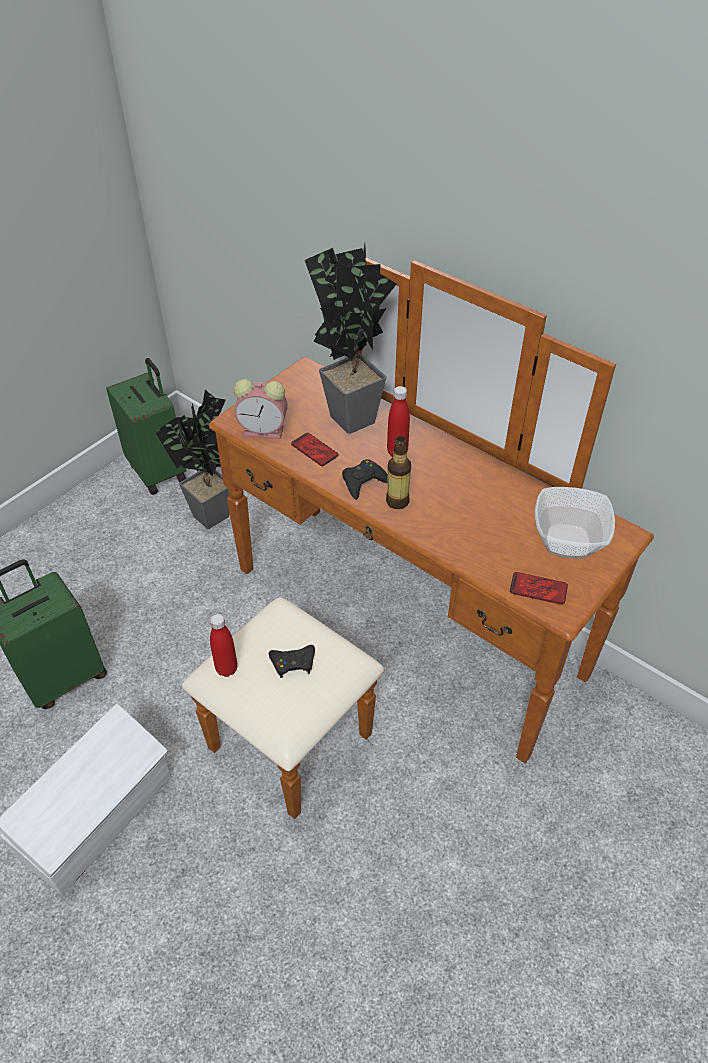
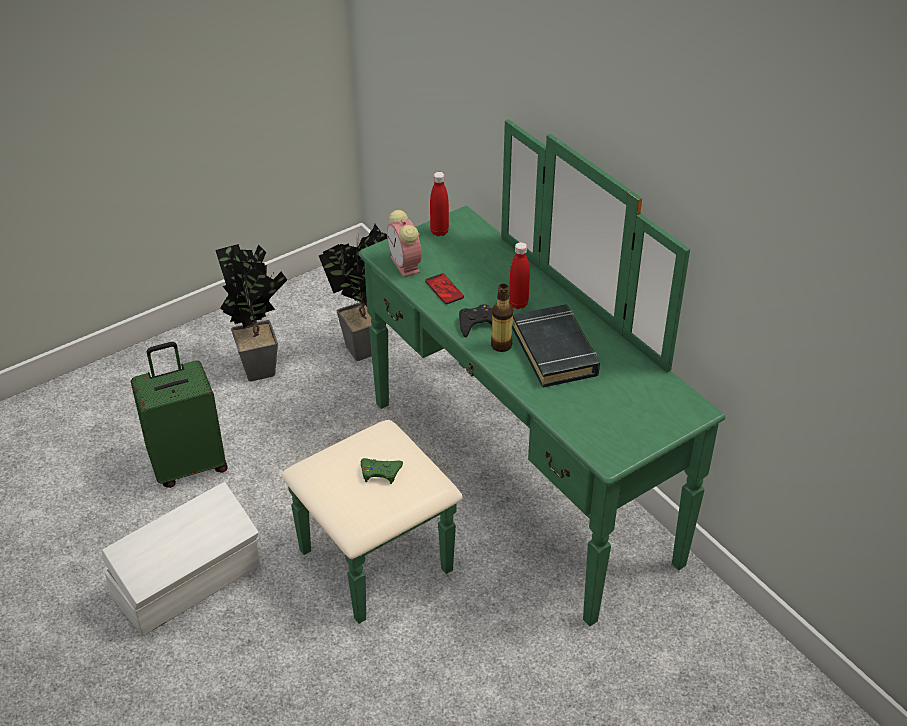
camera: 15 degrees right, 5 degrees down
green suitcase [106,358,186,495] -> none
brown dresser [182,258,654,819] -> green dresser [281,119,725,626]
red bottle [210,614,238,677] -> red bottle moved to [430,172,449,236]
alarm clock [234,379,287,439] -> alarm clock turned 45 degrees clockwise [387,210,422,277]
black game controller [269,645,315,678] -> green game controller [361,458,403,484]
potted plant [305,244,396,434] -> potted plant moved to [215,244,287,382]
phone [510,572,568,605] -> none
bowl [534,487,615,559] -> none
none -> black book [512,305,600,388]

